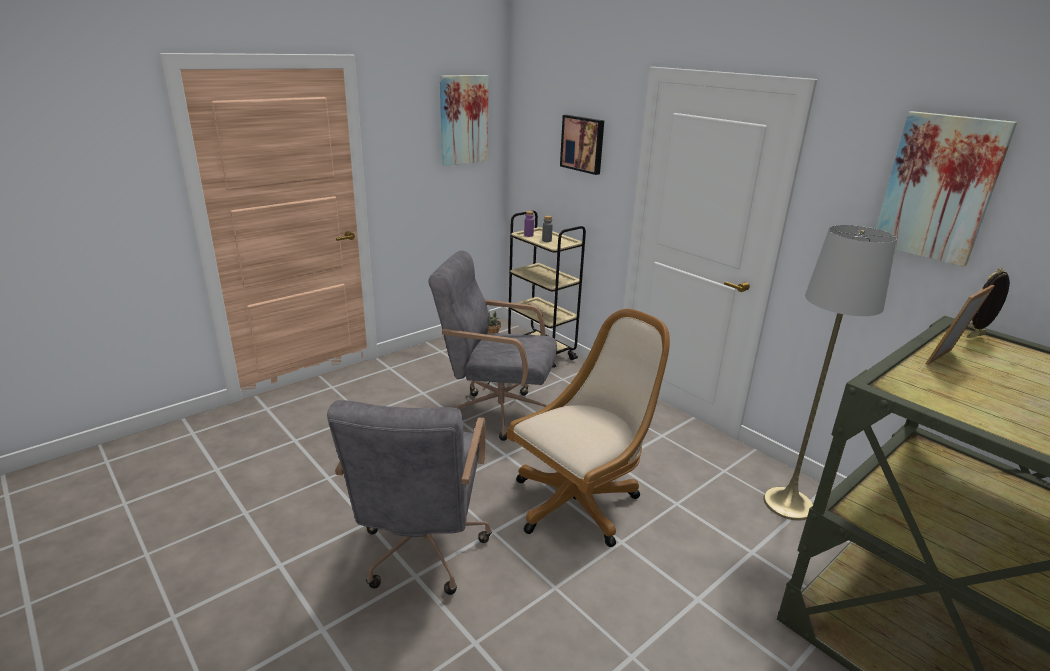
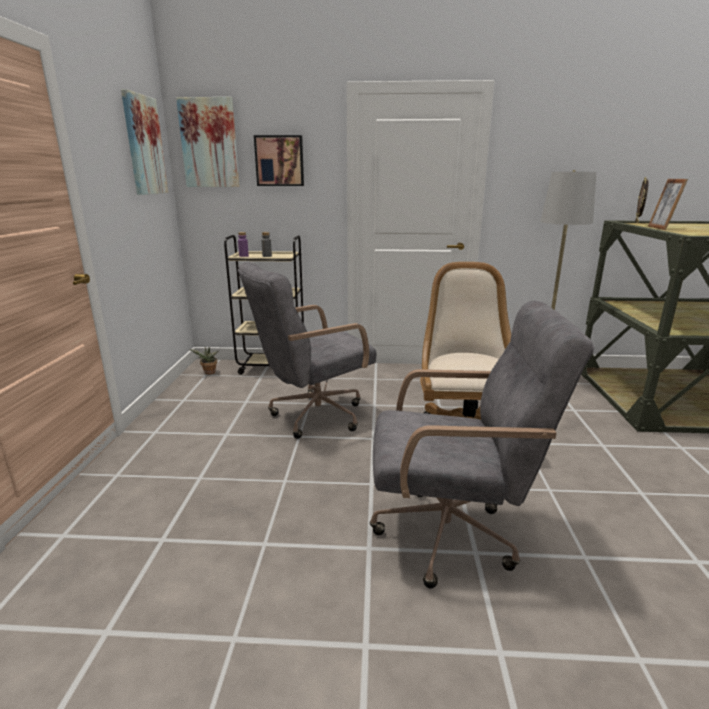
camera: 45 degrees left, 5 degrees down
grey office chair [327,400,492,595] -> grey office chair turned 45 degrees counterclockwise [370,300,594,589]
picture [876,111,1017,267] -> picture moved to [176,97,240,187]

